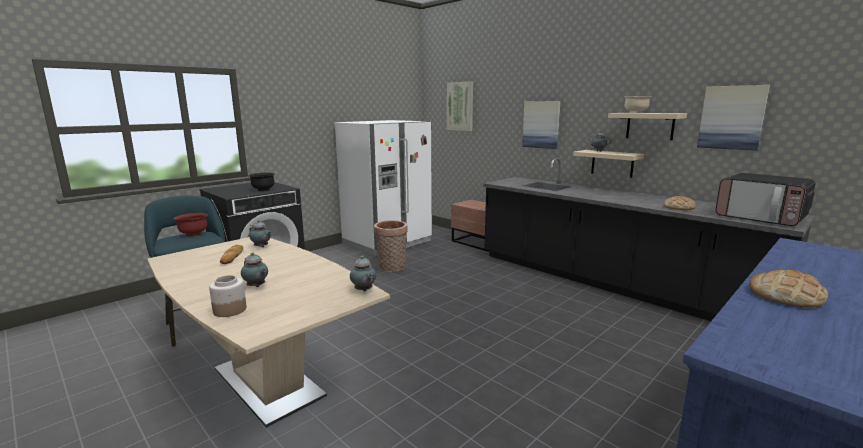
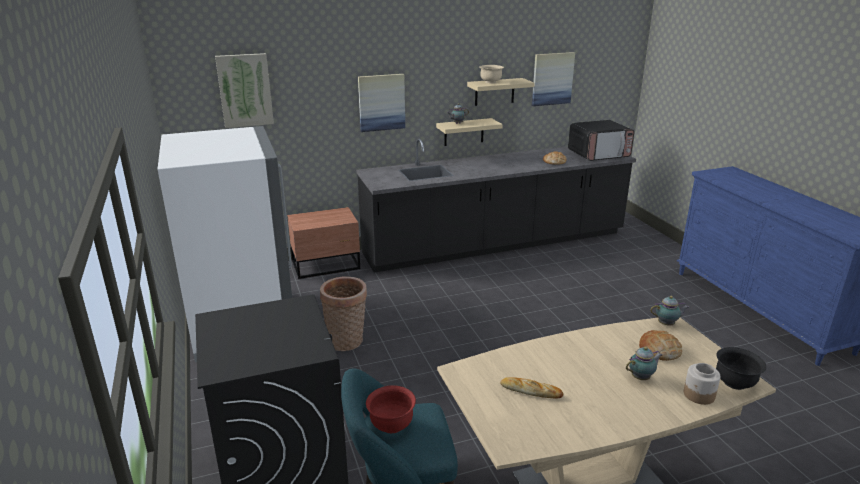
camera: 65 degrees left, 10 degrees up
black bowl [248,173,275,191] -> black bowl moved to [716,347,766,390]
teapot [249,220,272,247] -> none
bread [749,270,828,307] -> bread moved to [639,330,682,361]

